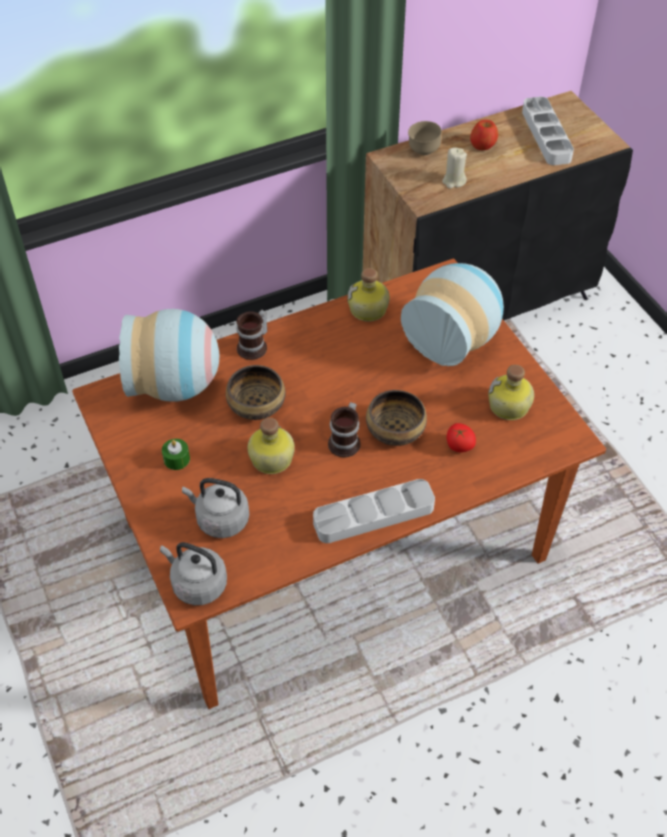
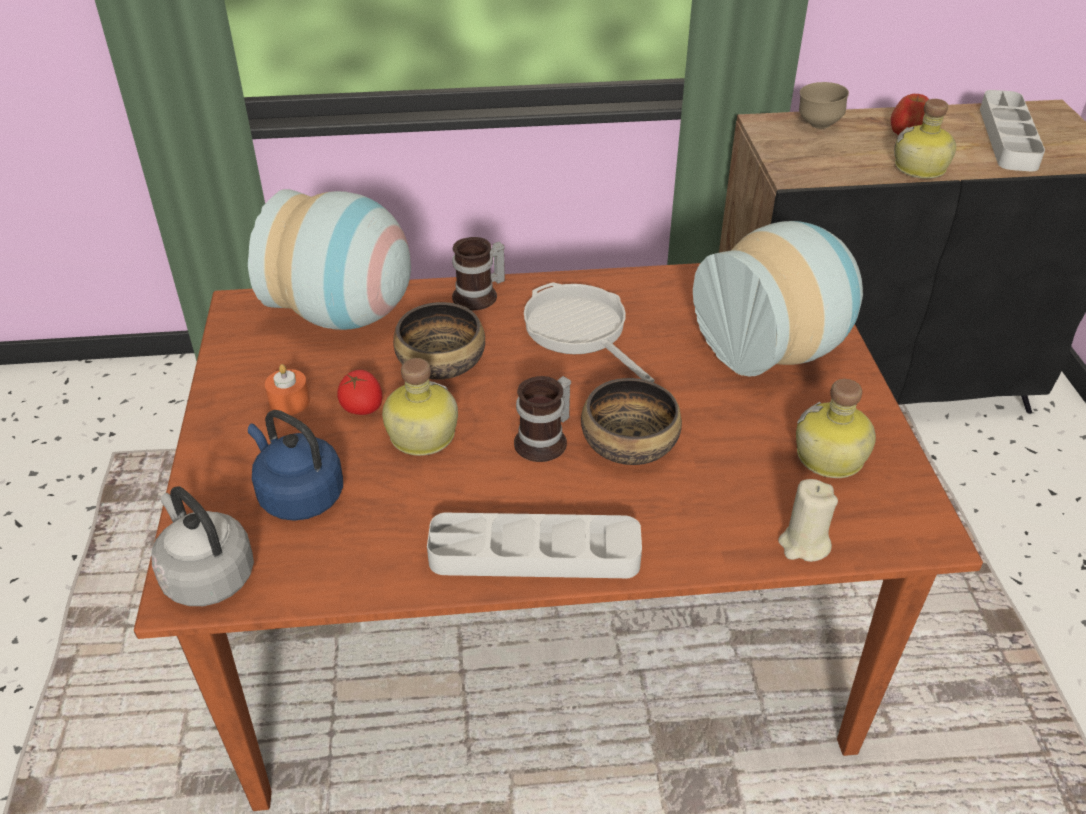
camera: 20 degrees right, 10 degrees down
green candle [162,439,190,470] -> orange candle [265,364,310,415]
grey kettle [182,478,249,538] -> blue kettle [248,410,343,521]
bottle [347,268,390,321] -> bottle moved to [894,99,956,179]
beige candle [442,147,467,189] -> beige candle moved to [778,479,838,562]
tomato [447,423,476,452] -> tomato moved to [337,370,382,415]
none -> frying pan [524,282,655,382]

